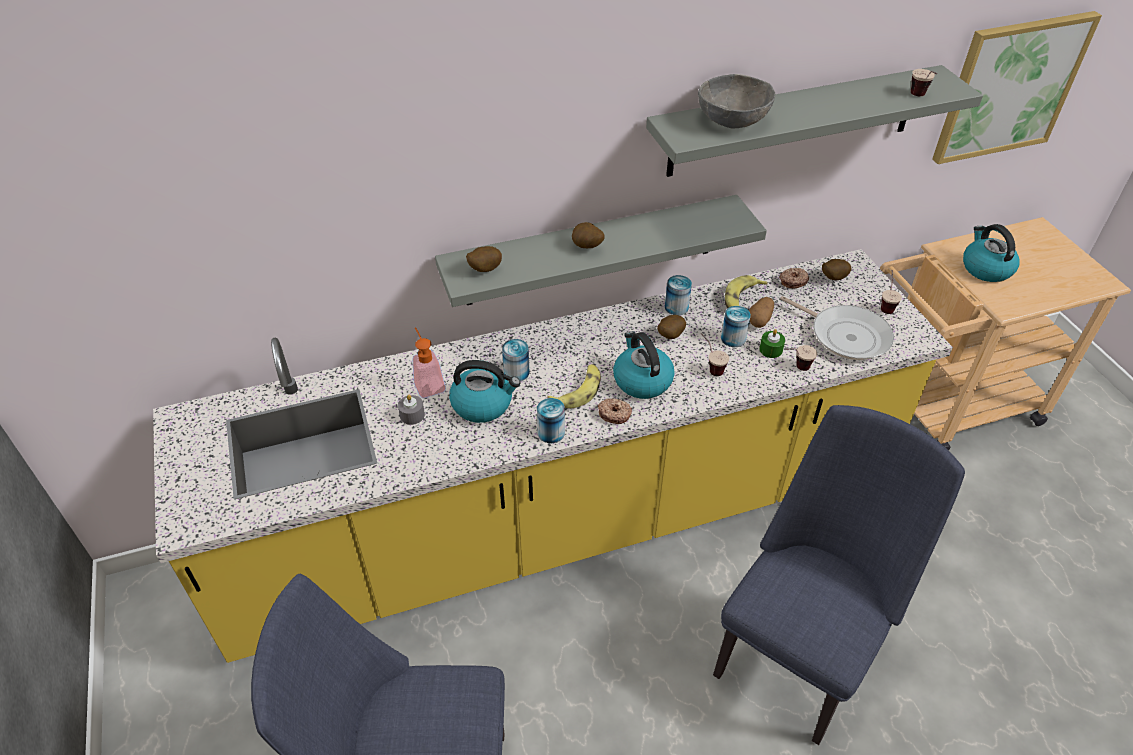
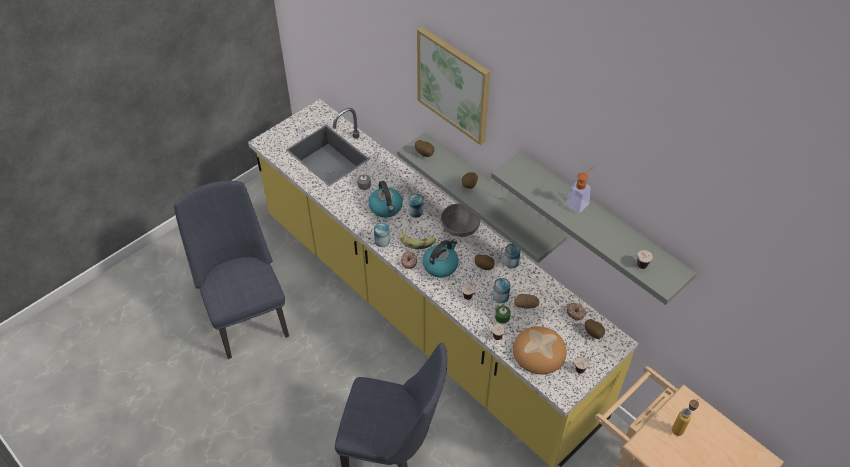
camera: 65 degrees right, 5 degrees up
soap dispenser [412,327,446,398] -> soap dispenser moved to [566,167,593,213]
grey bowl [698,74,775,129] -> grey bowl moved to [441,204,481,237]
banana [725,275,768,308] -> none
frying pan [780,296,894,360] -> bread [513,326,567,374]
picture [932,11,1102,164] -> picture moved to [417,27,490,145]
kettle [963,224,1019,282] -> bottle [672,399,699,436]

